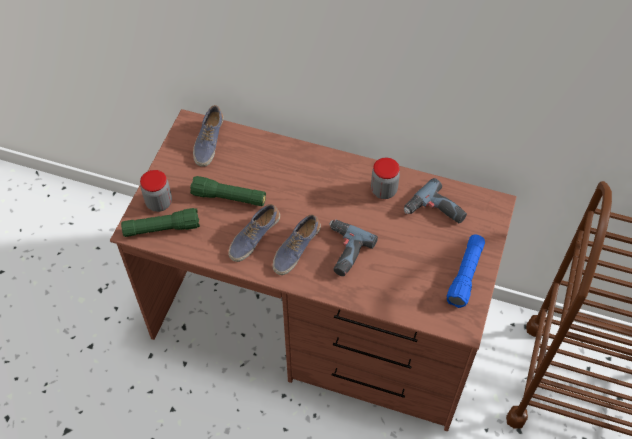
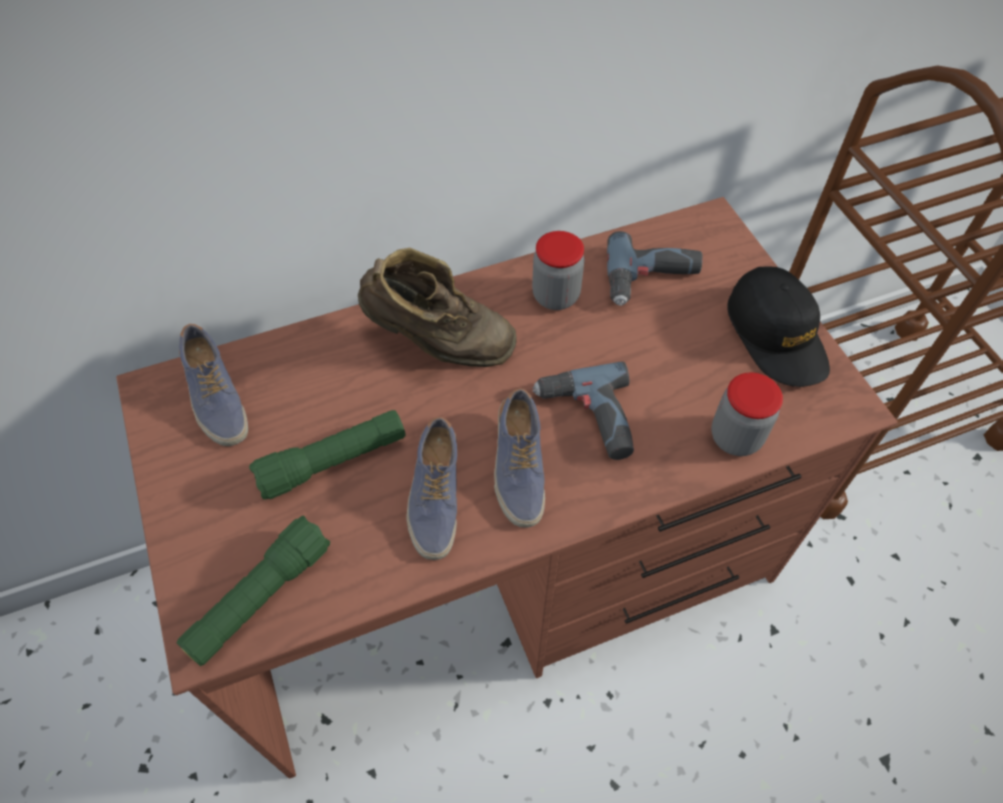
camera: 40 degrees left, 0 degrees up
jar [140,170,172,212] -> jar moved to [712,372,783,456]
blue flashlight [447,235,485,308] -> black cap [727,266,830,387]
none -> brown boot [358,248,517,367]

